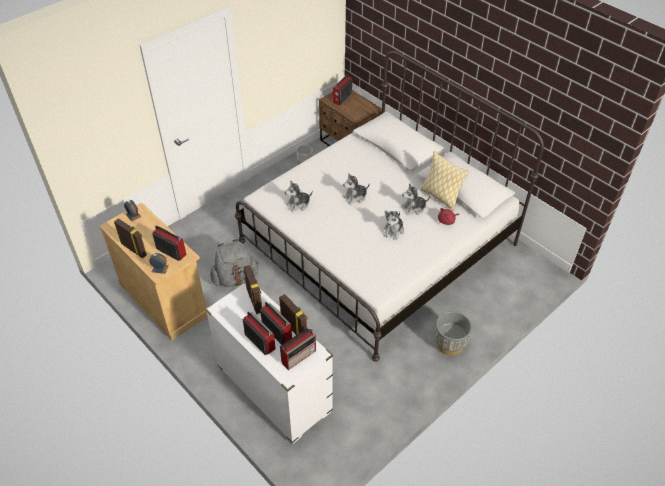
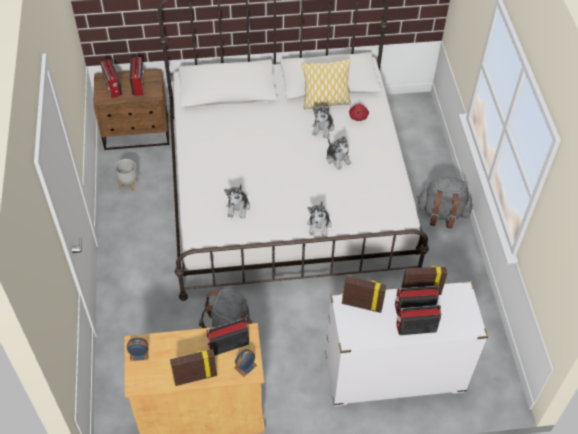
camera: 55 degrees left, 5 degrees up
radio [280,328,316,370] -> radio moved to [129,54,144,96]
plush toy [343,173,370,205] -> plush toy moved to [307,201,331,237]
grey planter [435,311,472,356] -> grey backpack [417,176,473,228]

